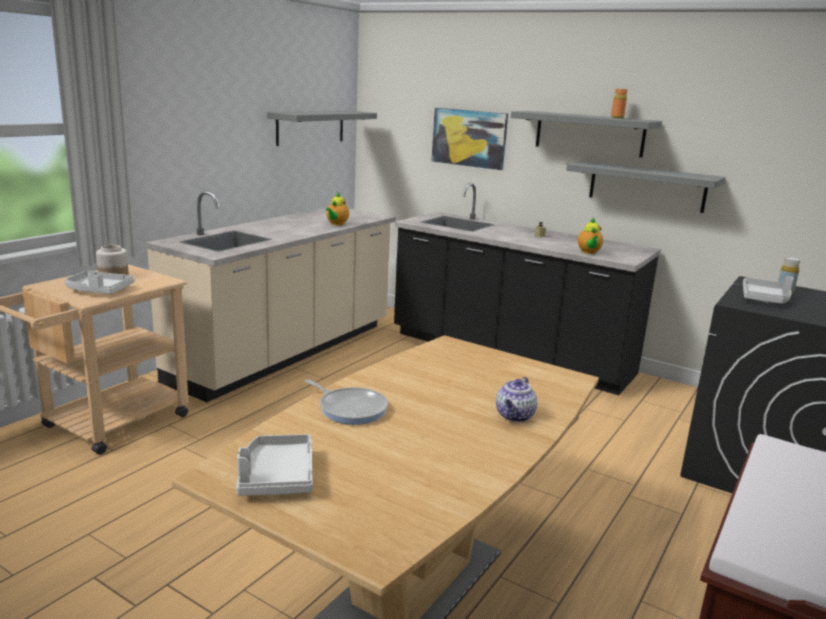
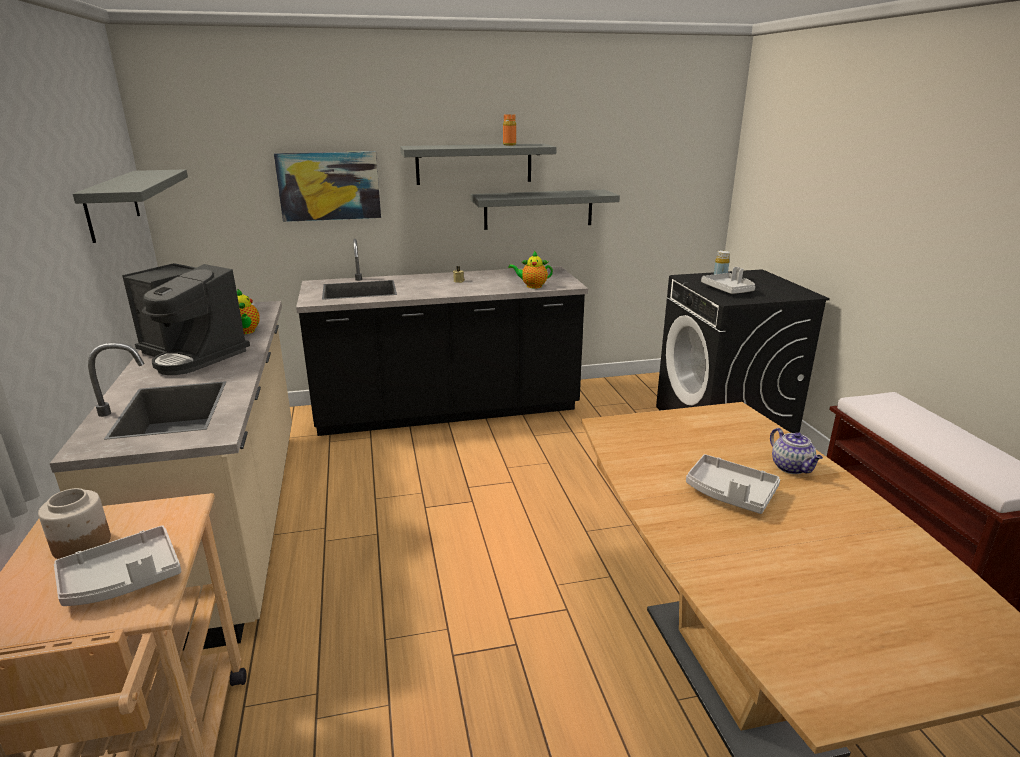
camera: 45 degrees left, 5 degrees up
grey tray [236,434,313,496] -> grey tray moved to [686,454,780,514]
frying pan [304,379,388,425] -> none
teapot [578,217,603,254] -> teapot turned 135 degrees clockwise [508,251,553,288]
none -> coffee machine [122,263,250,375]

